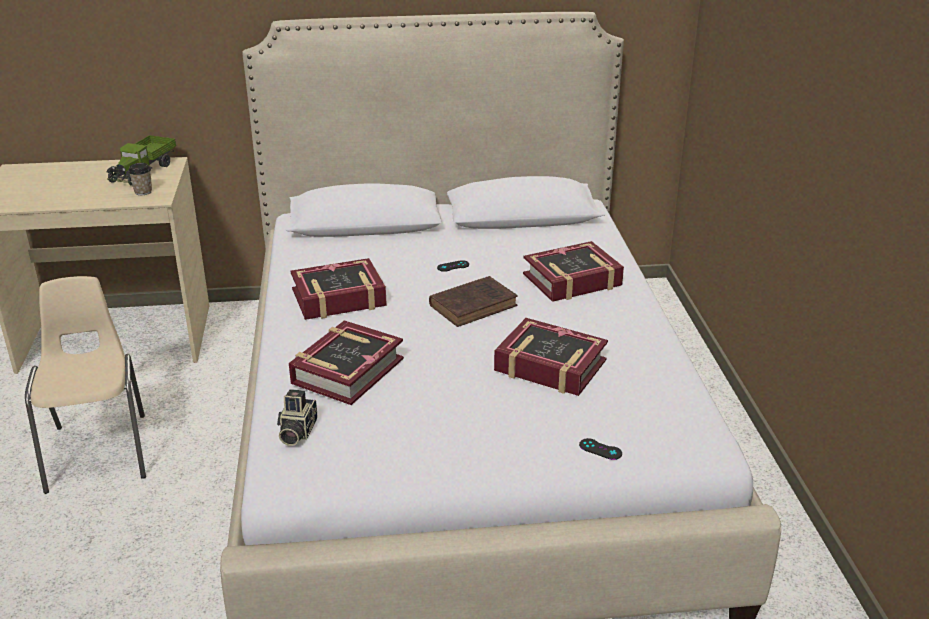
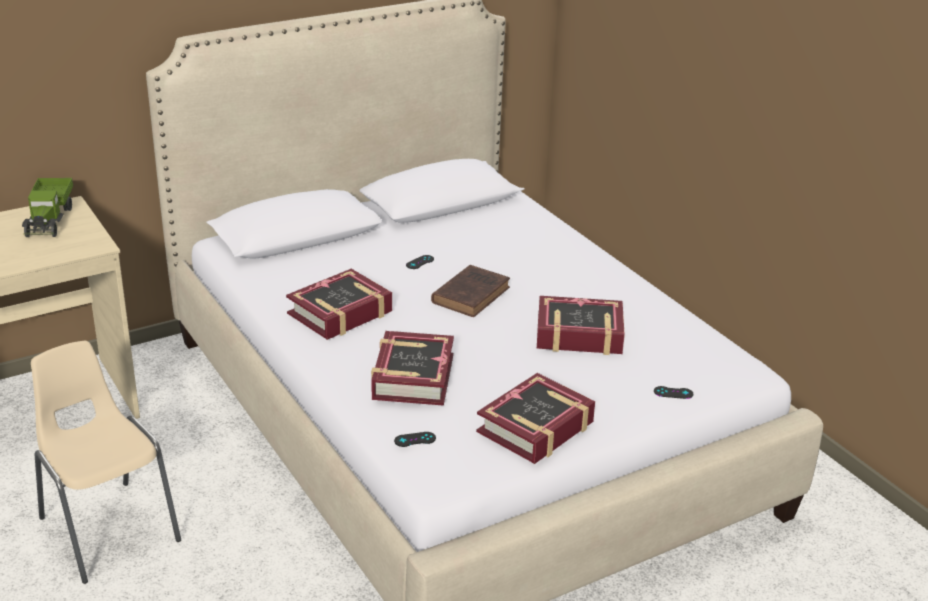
camera: 25 degrees left, 0 degrees up
cup [128,163,152,195] -> none
camera [277,389,317,446] -> black game controller [394,432,436,447]
book [523,241,624,302] -> book moved to [476,373,595,464]

